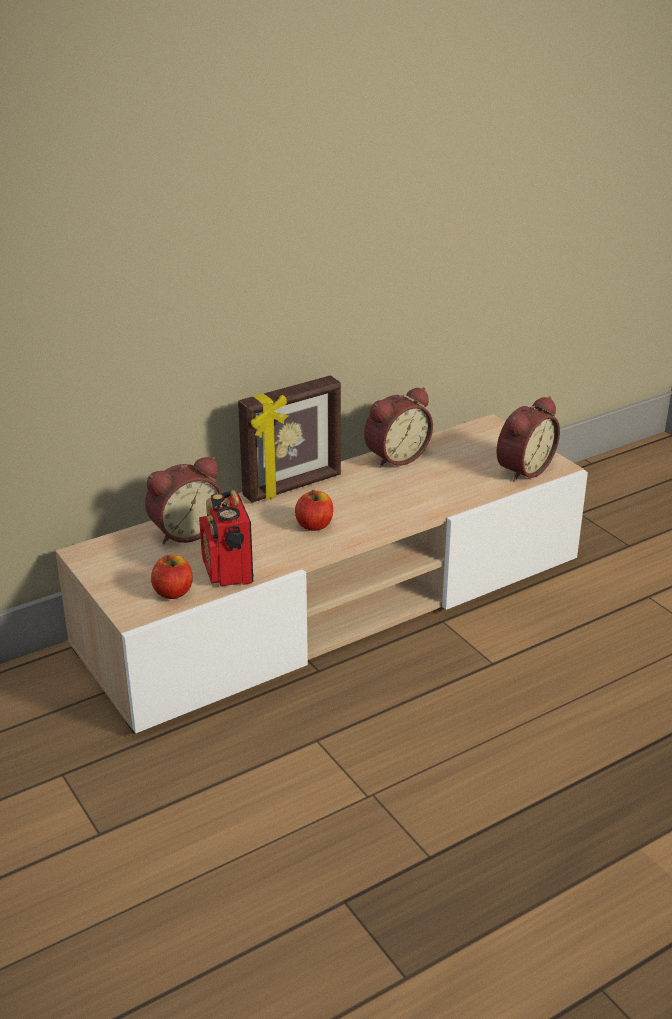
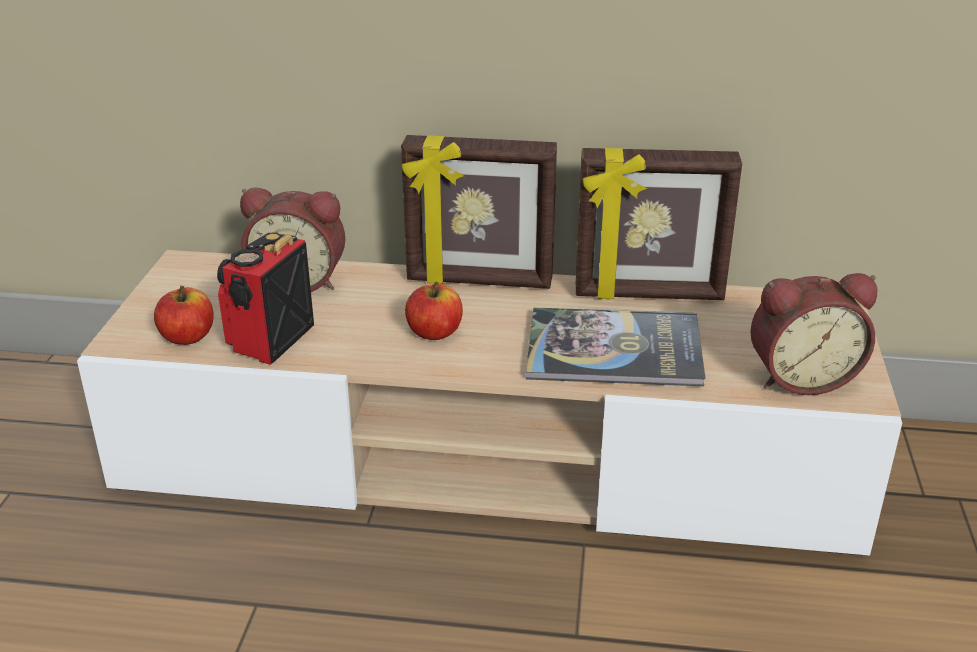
camera: 40 degrees right, 0 degrees up
alarm clock [364,387,433,468] -> picture frame [576,148,742,300]
none -> book [526,308,705,387]

